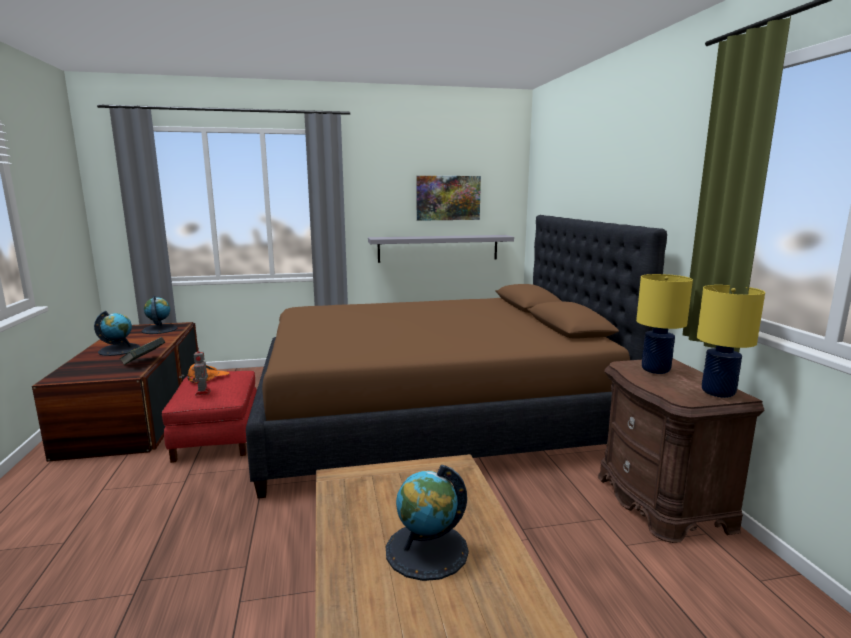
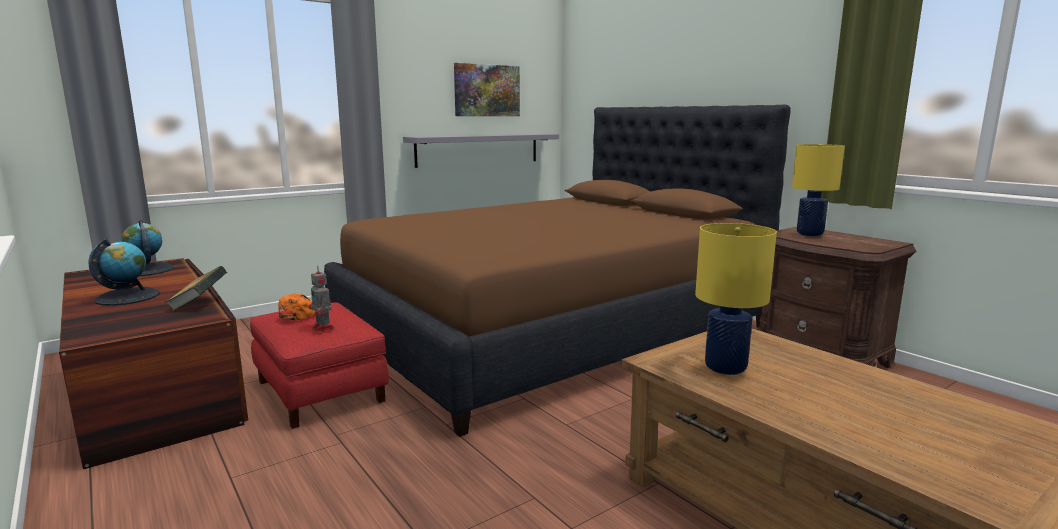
camera: 25 degrees left, 0 degrees up
globe [386,465,469,581] -> none
yellow table lamp [697,285,765,398] -> yellow table lamp moved to [695,223,777,375]

